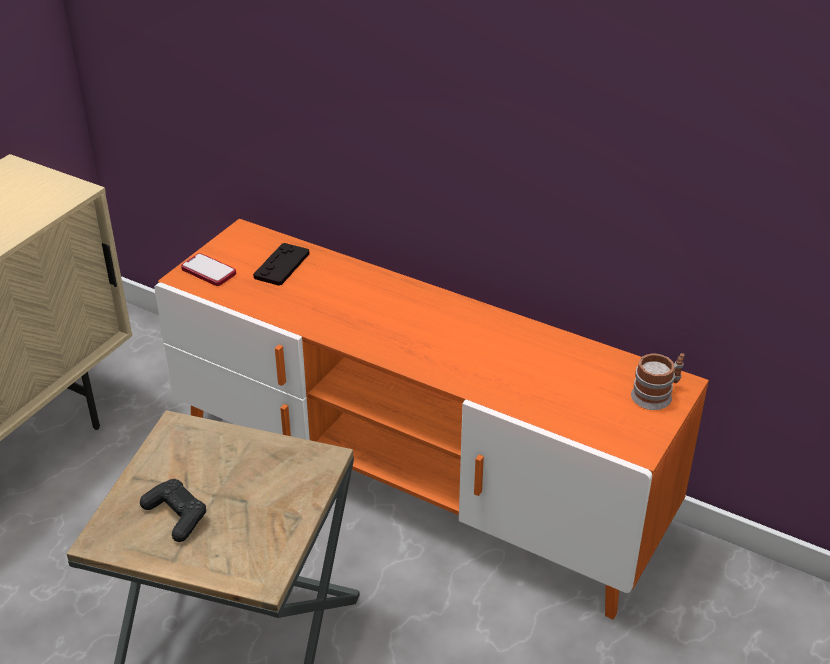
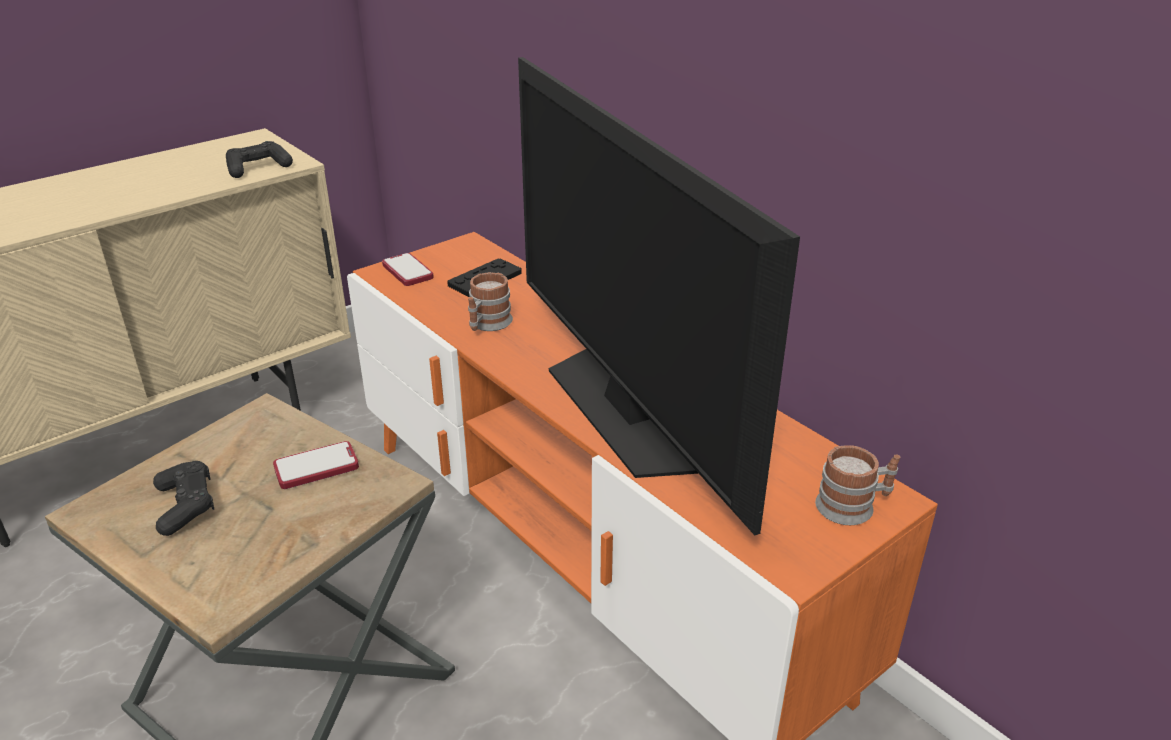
camera: 20 degrees right, 5 degrees down
none -> black game controller [226,141,293,178]
none -> phone [273,441,359,489]
none -> mug [468,272,513,331]
none -> television [518,57,800,535]

